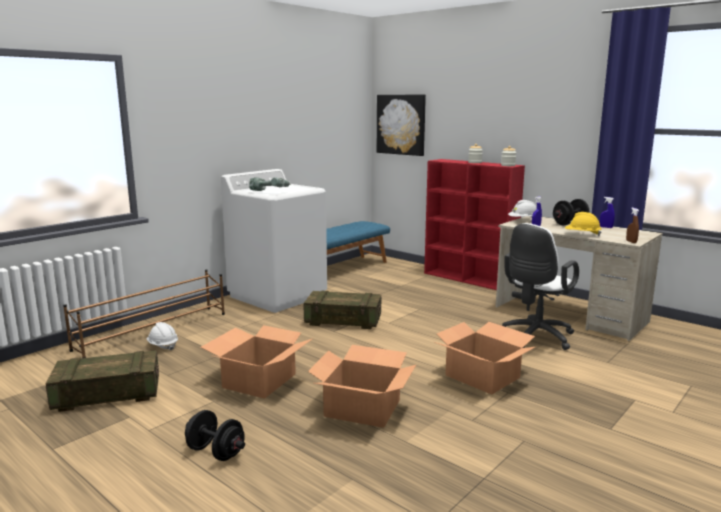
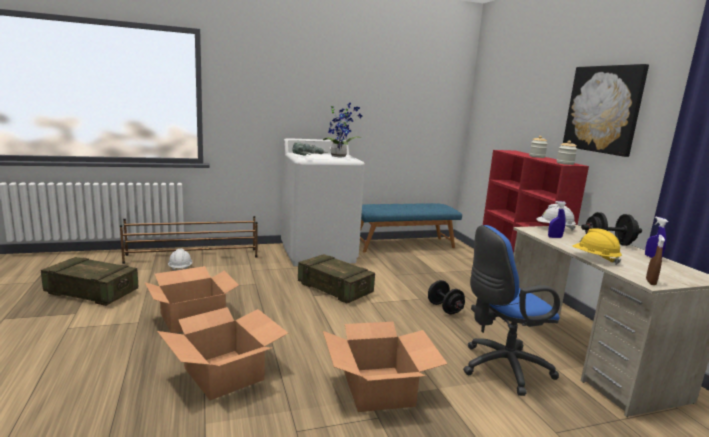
camera: 30 degrees right, 0 degrees up
black dumbbell [185,410,245,461] -> black dumbbell moved to [428,280,465,315]
picture [377,94,426,156] -> picture moved to [563,64,649,157]
white office chair [502,223,579,350] -> blue office chair [463,225,560,396]
none -> potted plant [323,103,362,157]

